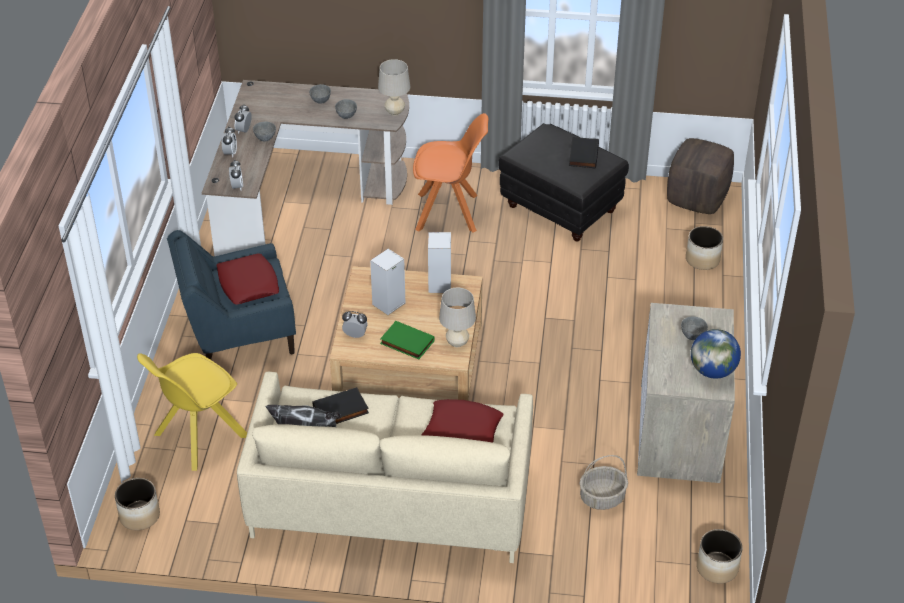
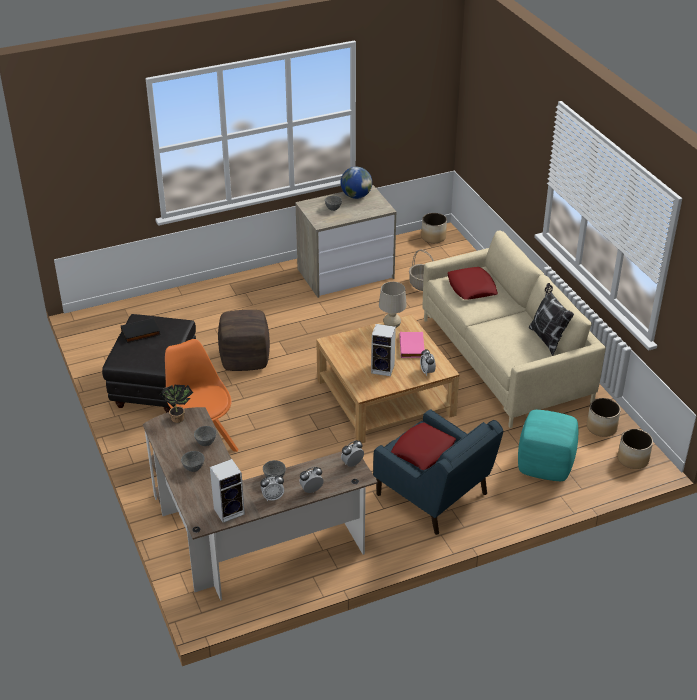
camera: 120 degrees left, 5 degrees down
yellow chair [137,353,247,471] -> turquoise ottoman [518,410,578,481]
black book [312,387,369,424] -> none
beige table lamp [378,59,410,116] -> potted plant [159,385,193,423]
green book [380,321,435,359] -> pink book [400,332,425,358]
speaker [428,232,451,293] -> speaker moved to [210,459,245,523]
brown ottoman [667,138,734,214] -> brown ottoman moved to [218,310,270,371]
planter [686,226,723,270] -> planter moved to [587,398,621,437]

